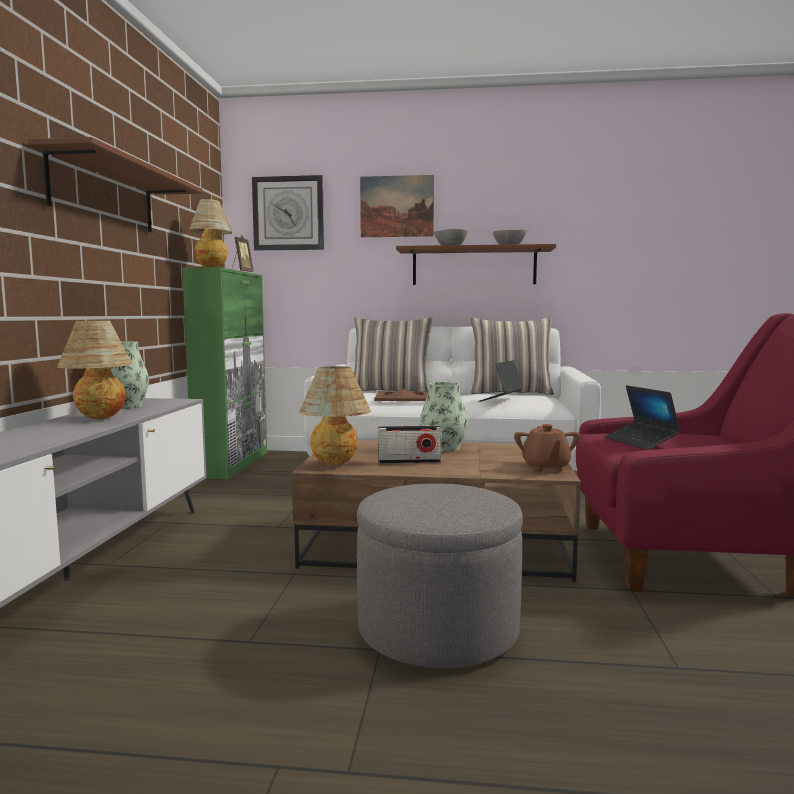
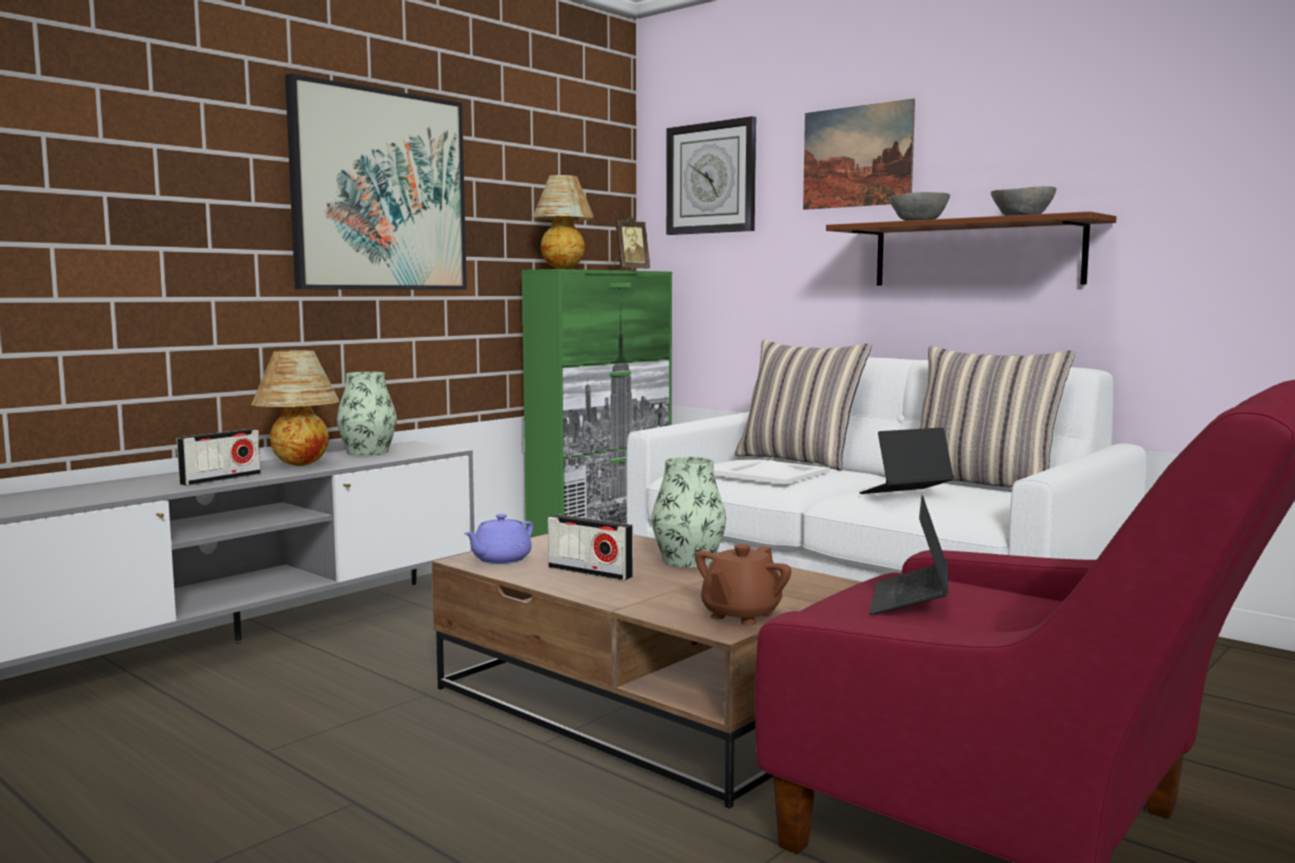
camera: 35 degrees right, 0 degrees up
brown shelf [27,137,203,232] -> picture [285,73,467,290]
table lamp [299,366,371,465] -> purple teapot [464,514,533,564]
grey ottoman [357,483,523,668] -> none
brown tray [374,389,428,401] -> white tray [714,459,830,484]
none -> radio [176,429,261,486]

